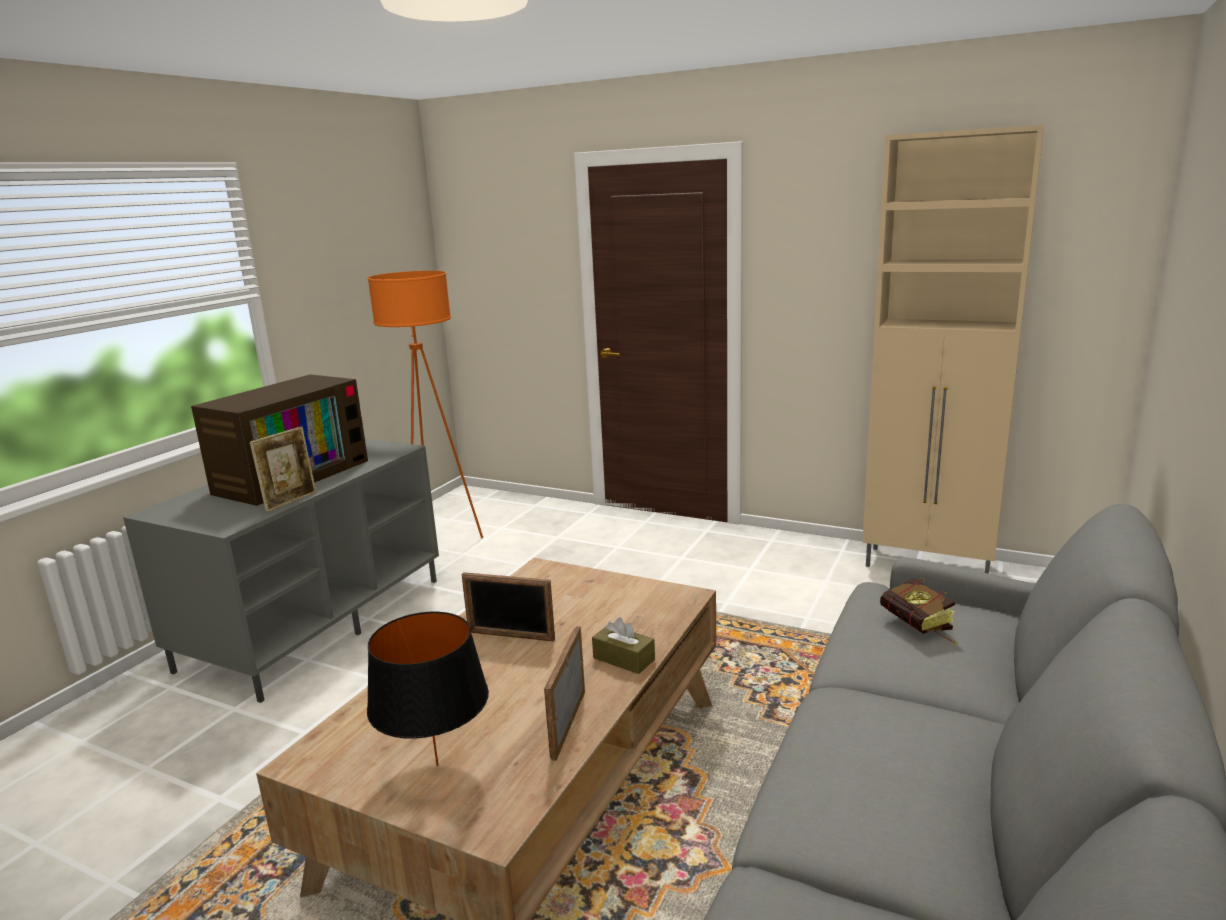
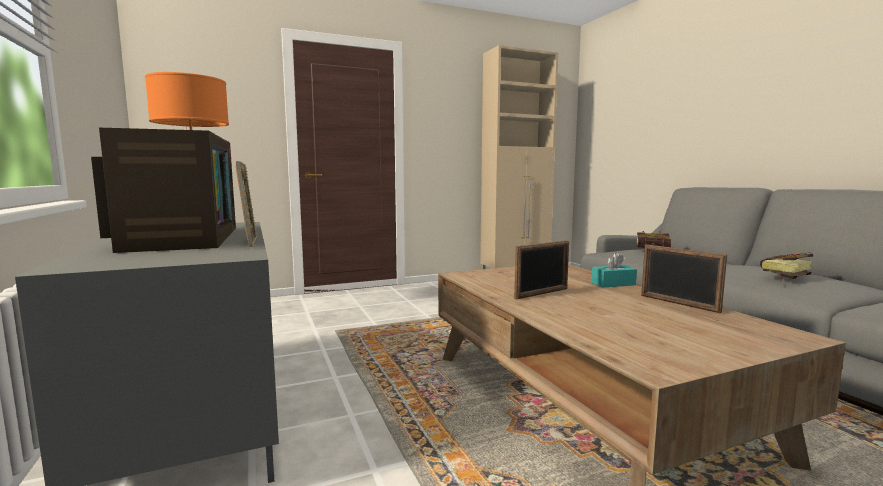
camera: 50 degrees left, 10 degrees down
black table lamp [367,612,489,766] -> none
brown tissue box [592,617,655,674] -> turquoise tissue box [591,252,637,287]
none -> book [760,252,813,283]

